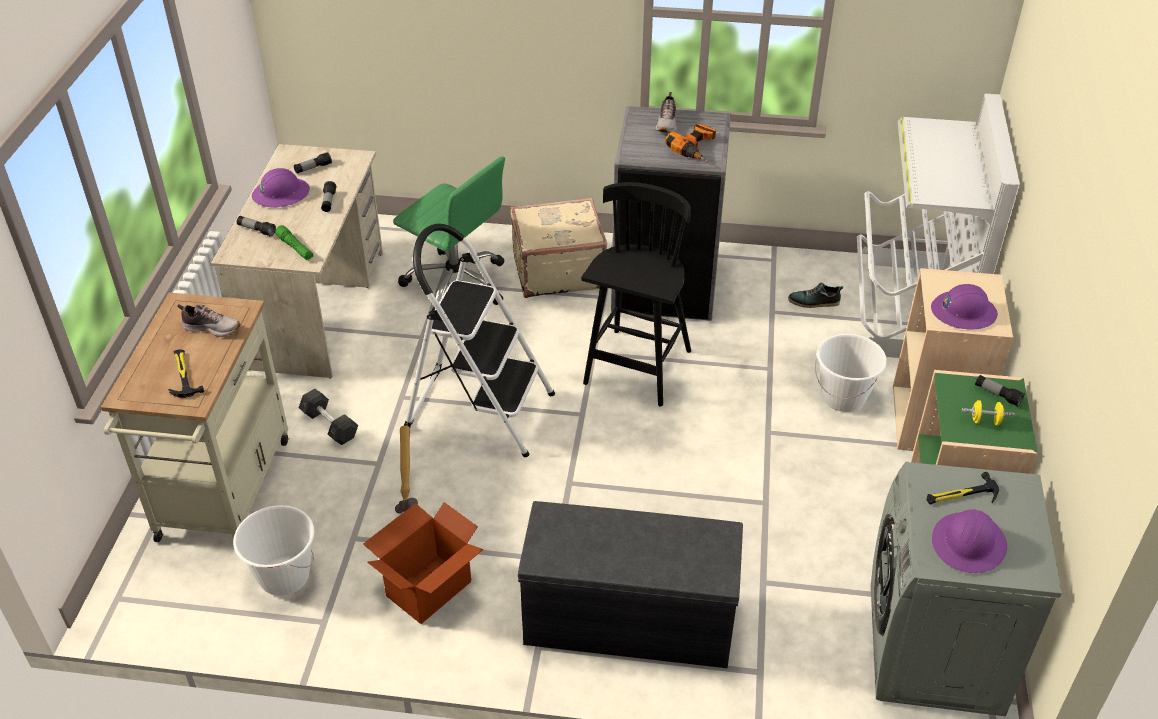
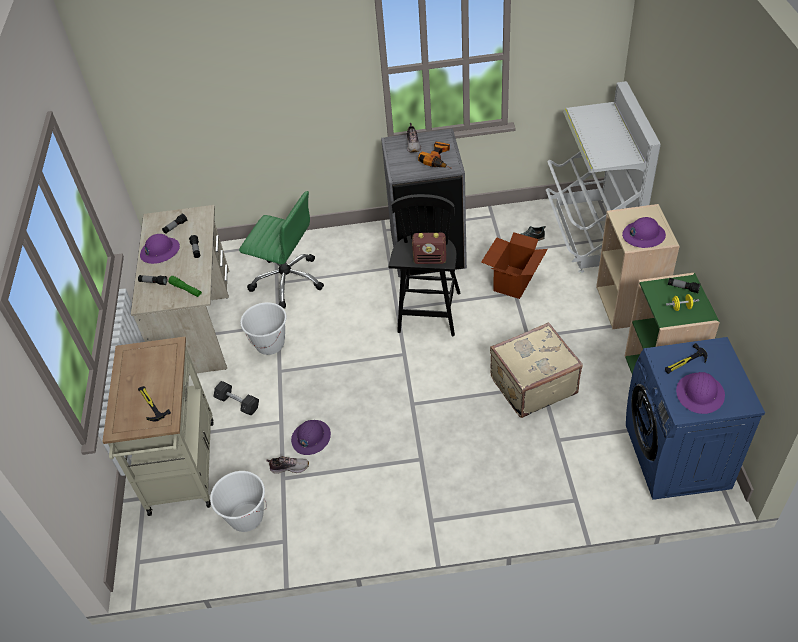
camera: 10 degrees left, 5 degrees up
shoe [177,304,241,337] -> shoe moved to [266,456,309,474]
cardboard box [363,502,484,624] -> cardboard box moved to [481,232,548,299]
hammer [395,425,418,514] -> purple hard hat [291,420,331,455]
step ladder [404,224,555,457] -> none
beige suitcase [510,198,607,298] -> beige suitcase moved to [490,322,583,418]
grey bench [518,501,743,668] -> none
white bucket [815,334,887,412] -> white bucket moved to [240,302,287,355]
grey washing machine [871,462,1062,716] -> blue washing machine [626,337,765,500]
none -> radio [412,233,446,264]

